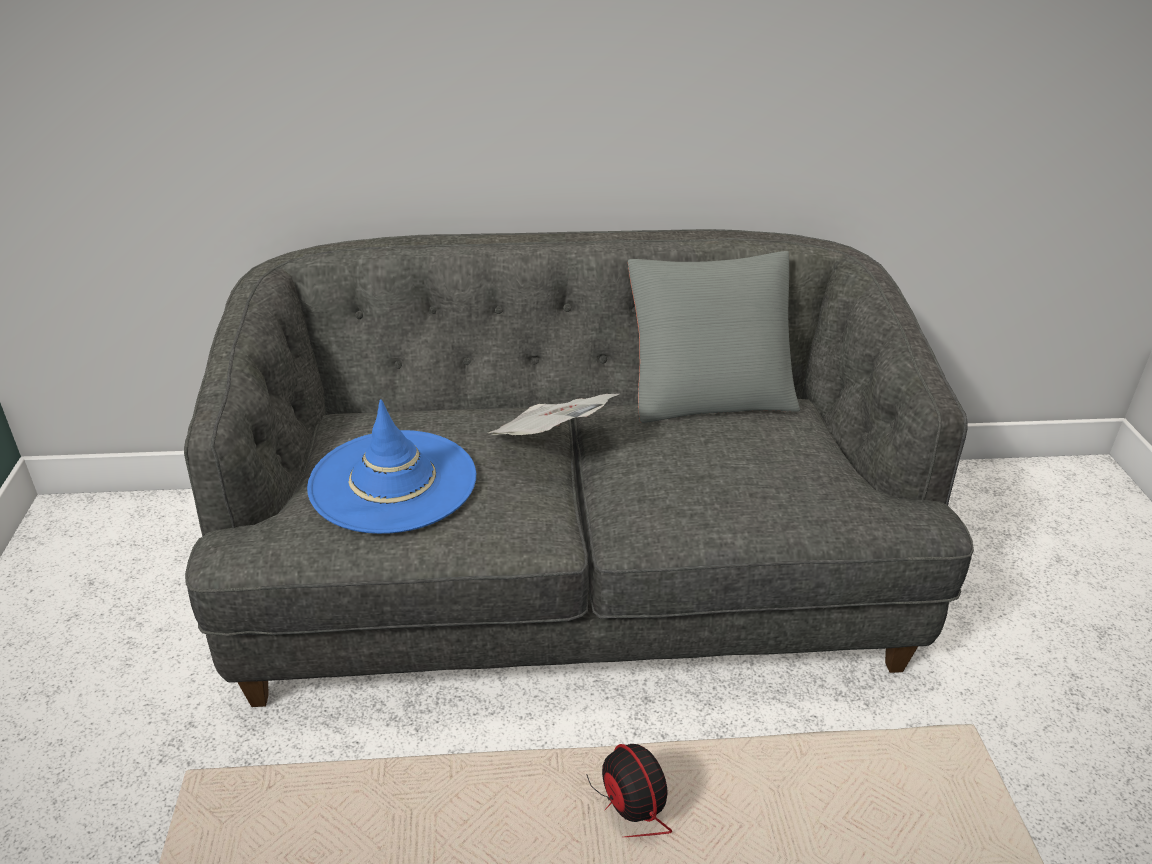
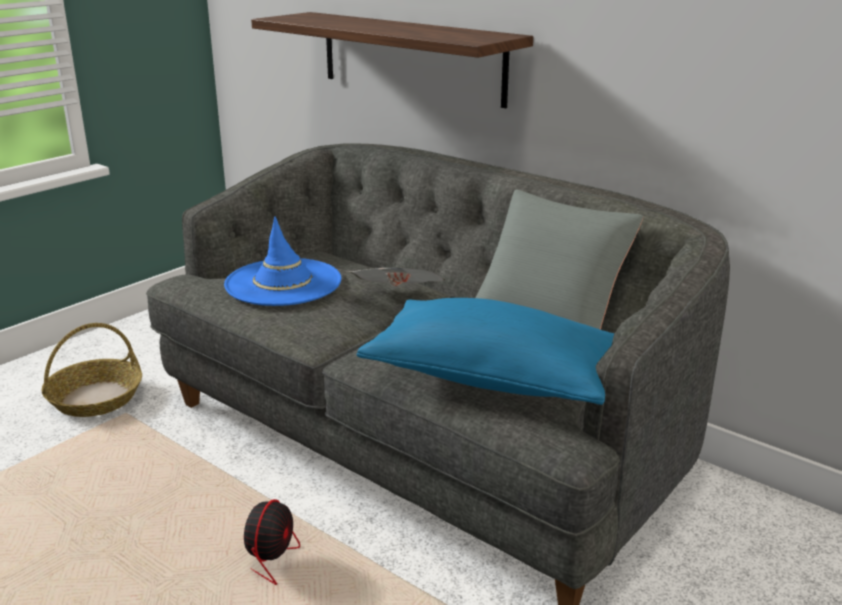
camera: 45 degrees right, 10 degrees down
none -> basket [41,323,142,417]
none -> shelf [251,12,533,108]
none -> blue pillow [357,298,614,405]

